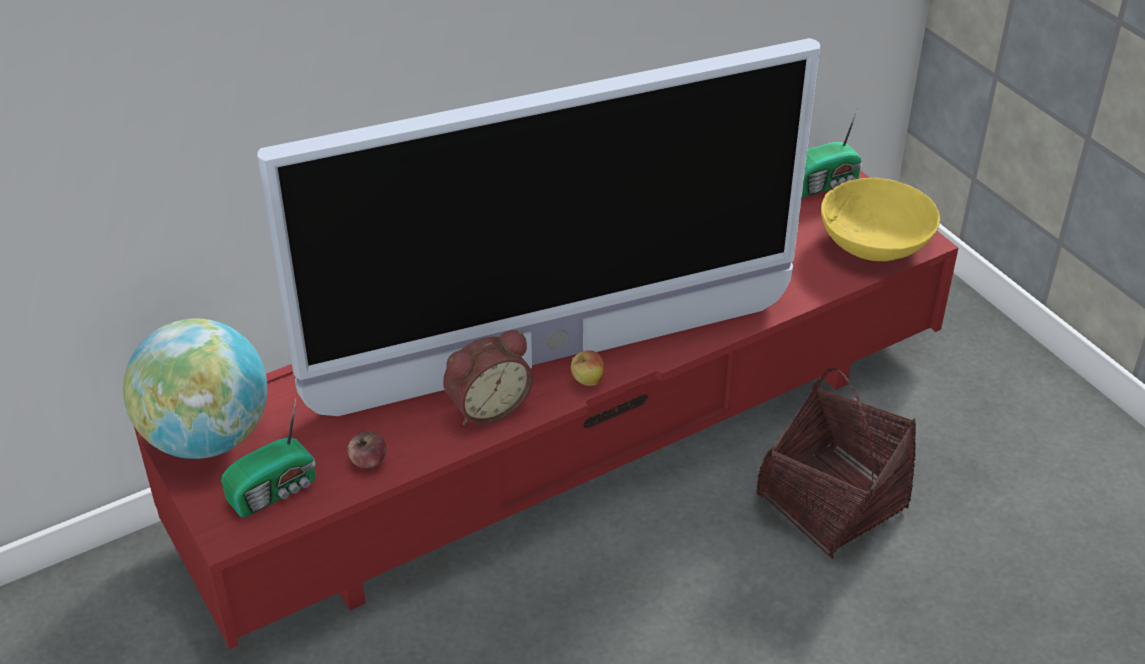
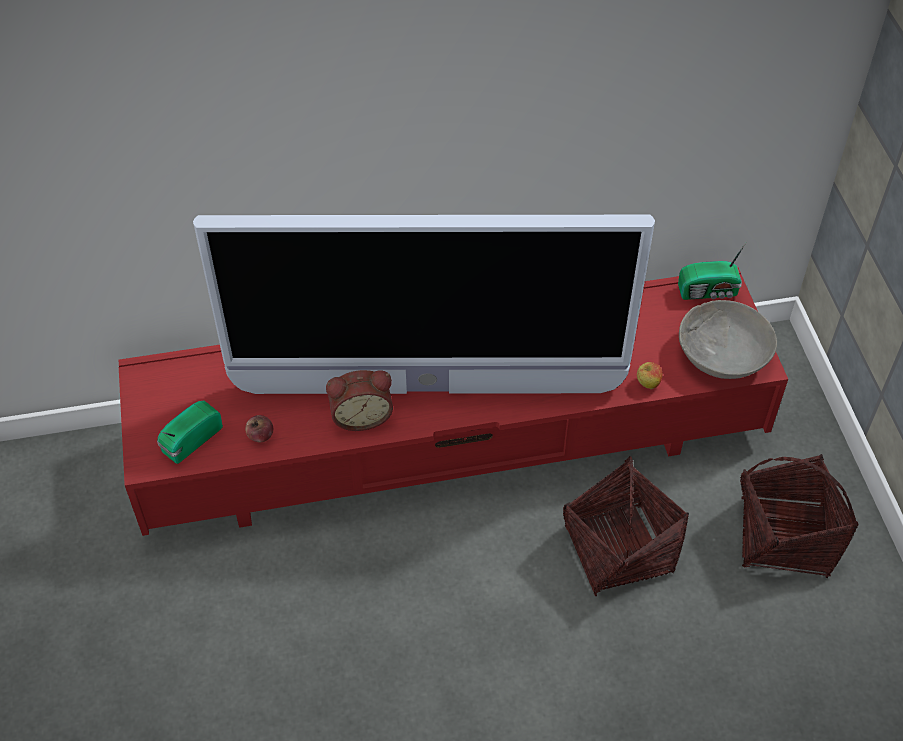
camera: 20 degrees right, 10 degrees up
globe [123,318,267,459] -> none
radio [221,399,316,518] -> radio turned 150 degrees clockwise [157,401,223,464]
apple [571,350,604,386] -> apple moved to [637,362,662,389]
yellow bowl [821,178,940,261] -> grey bowl [679,300,777,379]
none -> basket [740,454,859,578]

